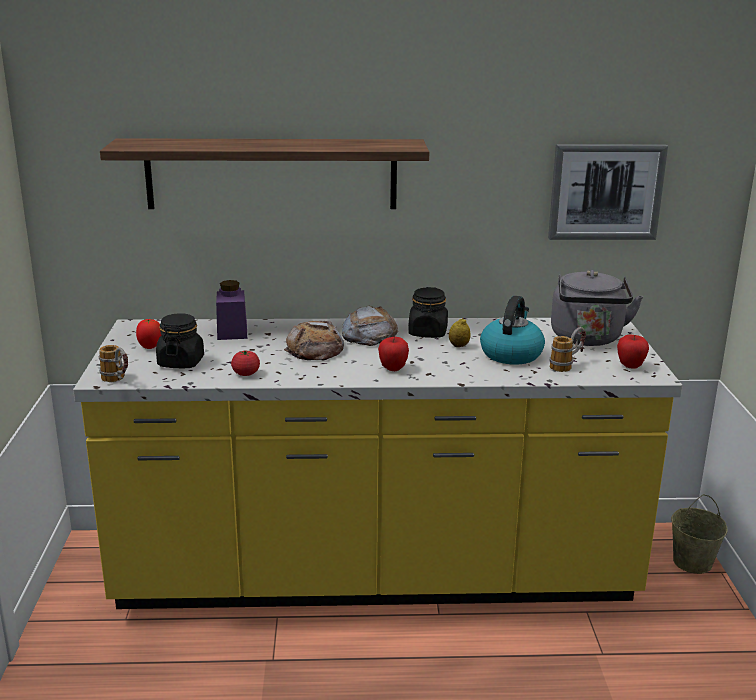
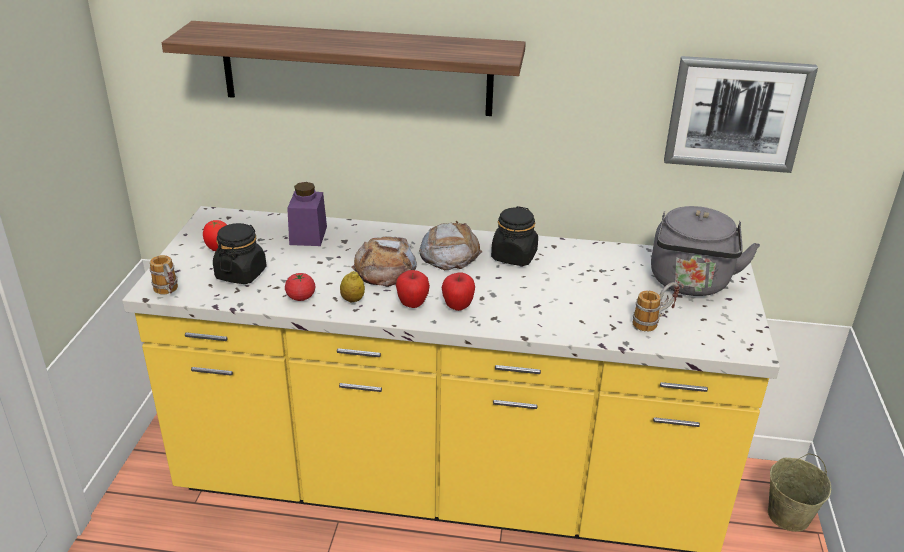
camera: 10 degrees right, 10 degrees up
lemon [449,318,471,347] -> lemon moved to [340,271,365,302]
kettle [480,295,545,365] -> none
apple [617,335,649,369] -> apple moved to [396,270,430,308]

